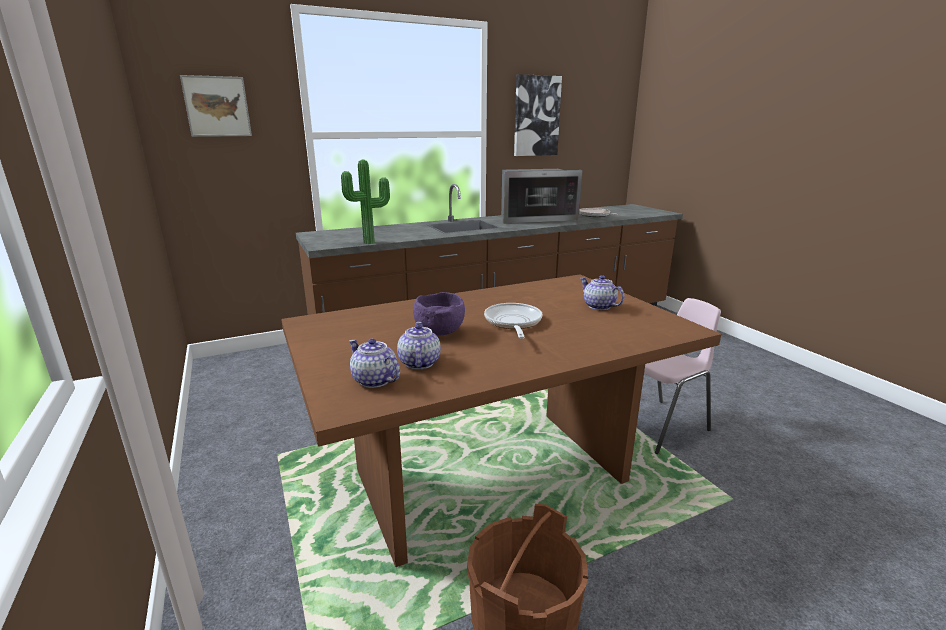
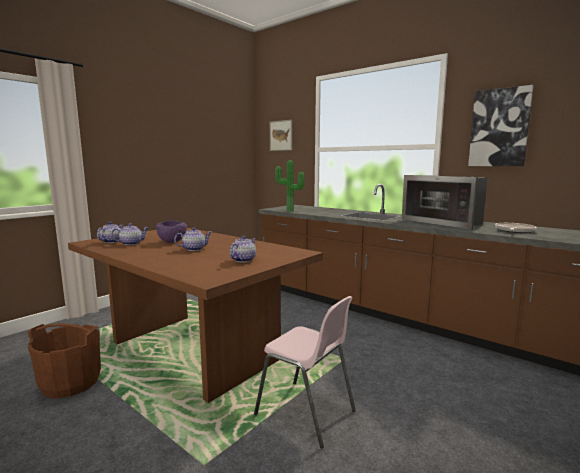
camera: 65 degrees right, 10 degrees down
frying pan [484,303,542,339] -> teapot [174,227,211,251]

